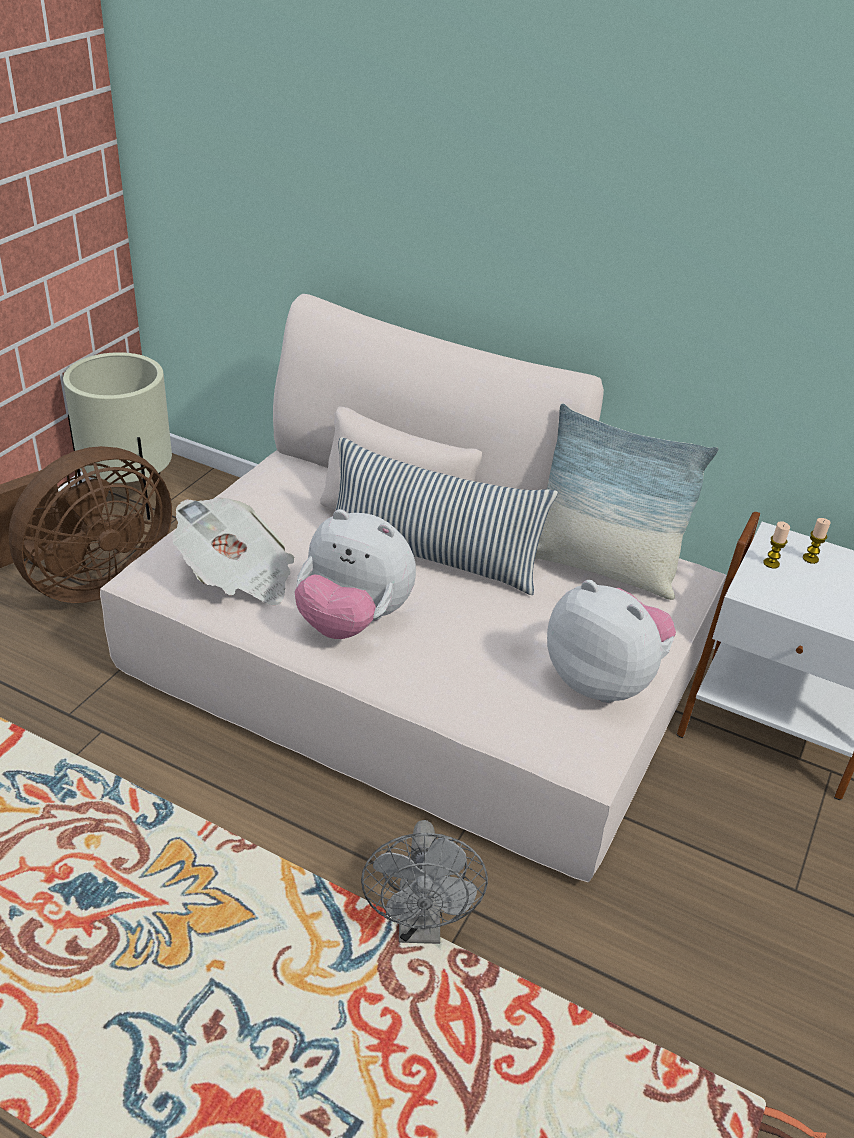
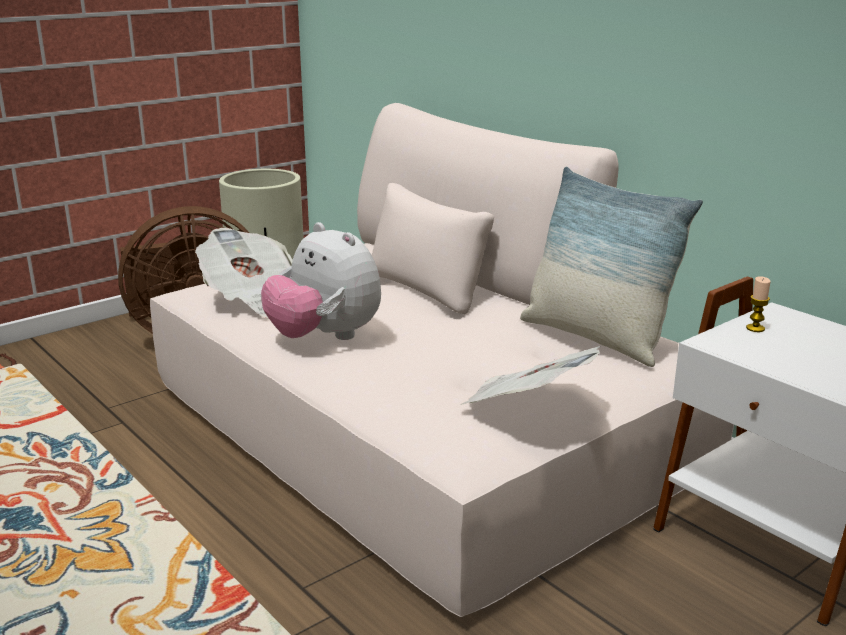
camera: 25 degrees right, 15 degrees down
pillow [335,437,558,595] -> none
grey fan [361,820,488,944] -> none
plush toy [547,580,676,703] -> newspaper [460,346,601,405]
candle [803,518,831,564] -> none

